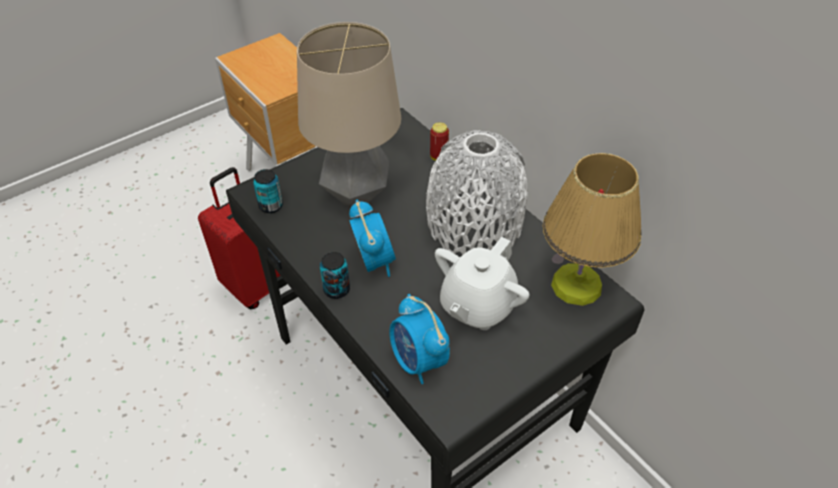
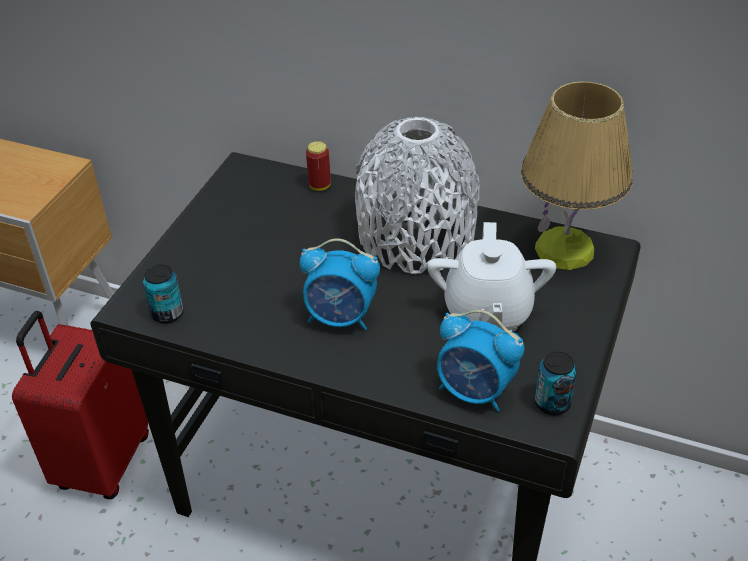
camera: 30 degrees left, 5 degrees down
table lamp [297,22,401,206] -> none
can [320,252,350,299] -> can moved to [535,351,577,415]
alarm clock [349,200,396,277] -> alarm clock turned 150 degrees clockwise [300,238,380,330]

